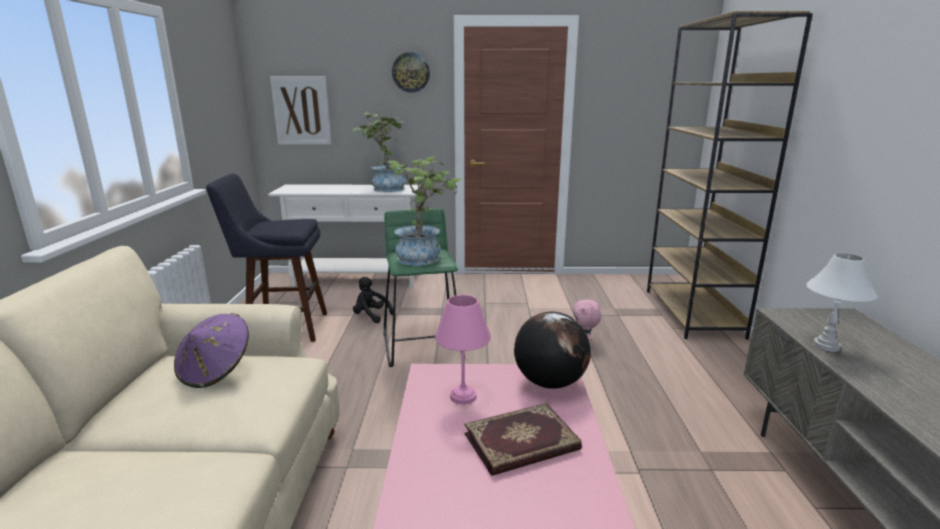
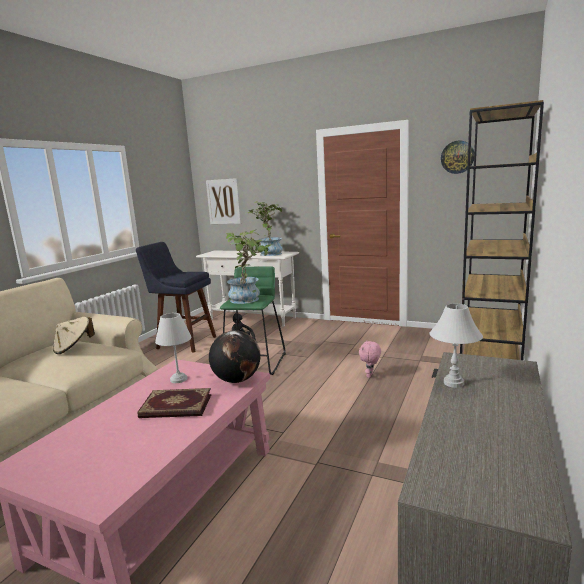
camera: 25 degrees right, 5 degrees down
purple hat [174,313,249,388] -> beige hat [53,317,95,354]
wall clock [392,52,430,93] -> wall clock moved to [441,140,474,174]
pink table lamp [435,295,491,404] -> white table lamp [155,313,191,383]

